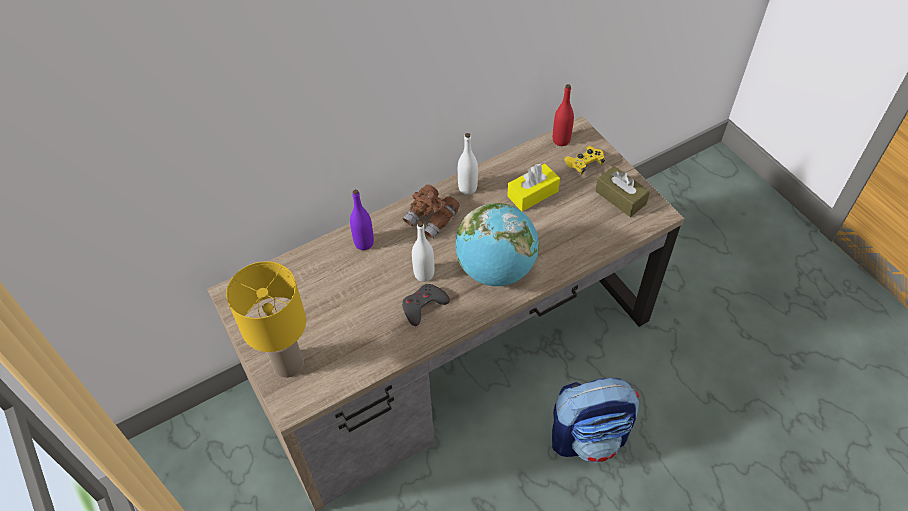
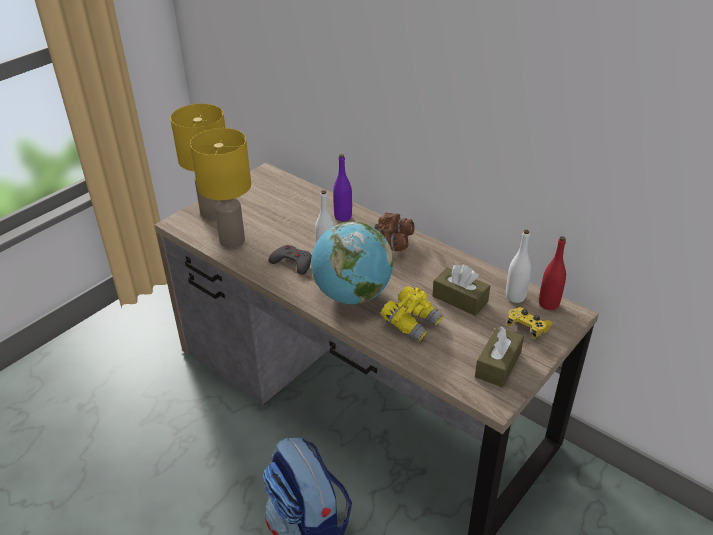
camera: 70 degrees right, 15 degrees down
white bottle [458,133,478,195] -> white bottle moved to [506,230,531,303]
yellow tissue box [507,164,560,211] -> brown tissue box [432,264,490,316]
none -> yellow table lamp [190,128,251,248]
none -> yellow binoculars [381,286,443,342]

